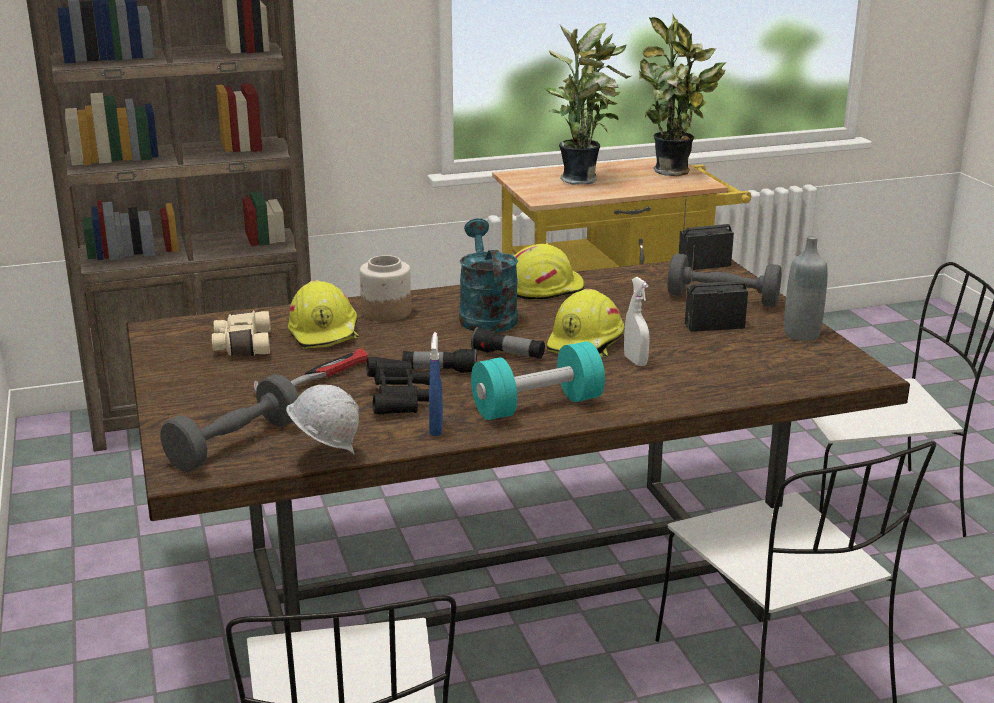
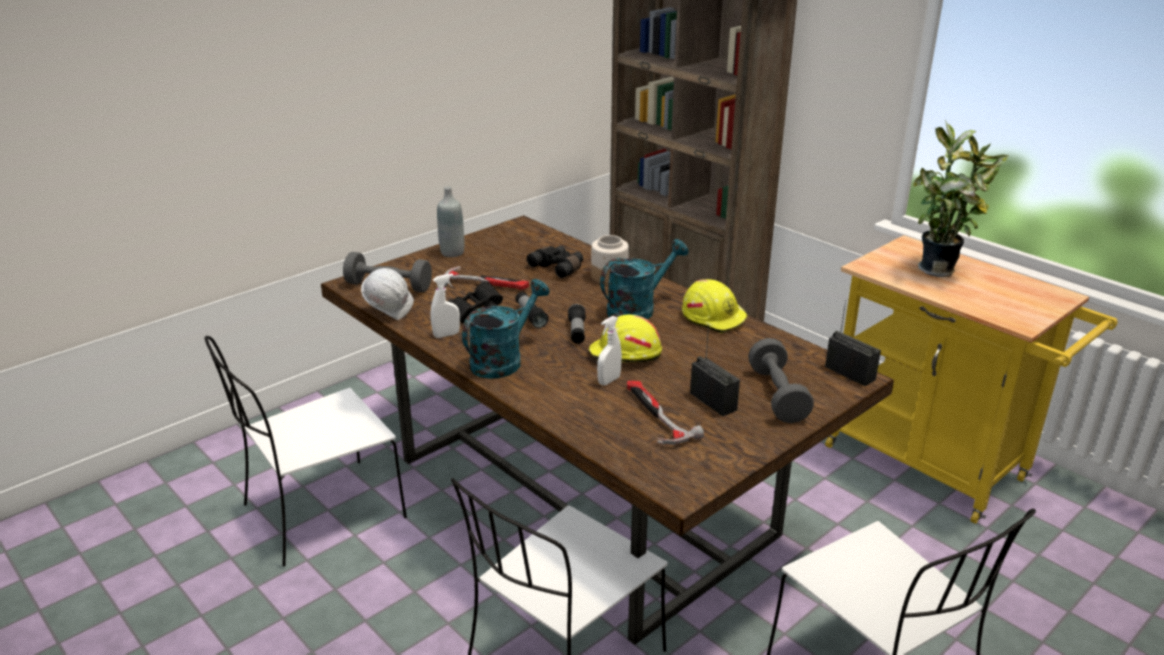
camera: 65 degrees right, 5 degrees up
beige binoculars [212,311,270,356] -> none
yellow hard hat [288,280,359,349] -> black binoculars [527,246,583,278]
blue spray bottle [429,332,443,436] -> white spray bottle [431,274,460,338]
turquoise dumbbell [471,341,605,420] -> turquoise watering can [462,279,550,379]
potted plant [639,15,726,176] -> none
grey bottle [784,236,828,341] -> grey bottle moved to [437,187,464,257]
none -> hammer [627,381,704,445]

